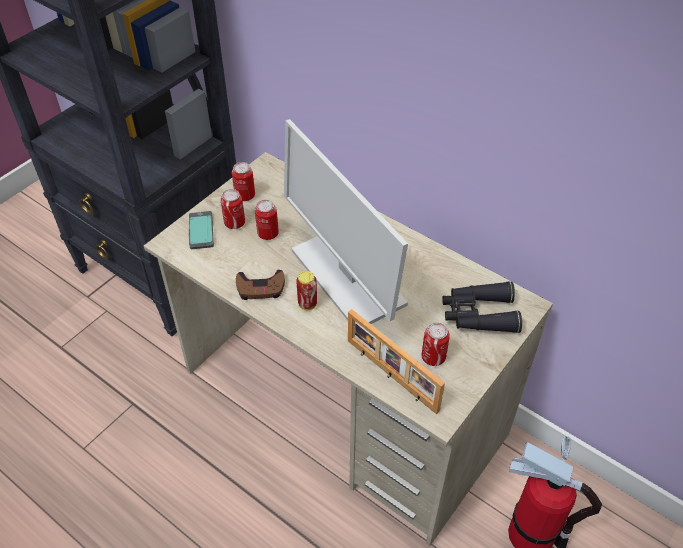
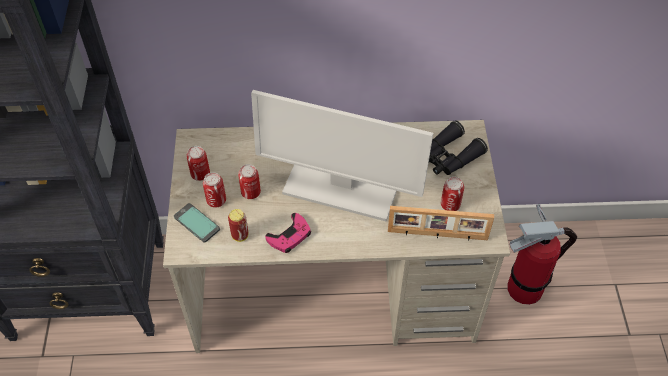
camera: 40 degrees left, 5 degrees up
brown game controller [236,270,285,300] -> pink game controller [265,213,311,253]
can [296,271,317,310] -> can moved to [228,209,248,242]

